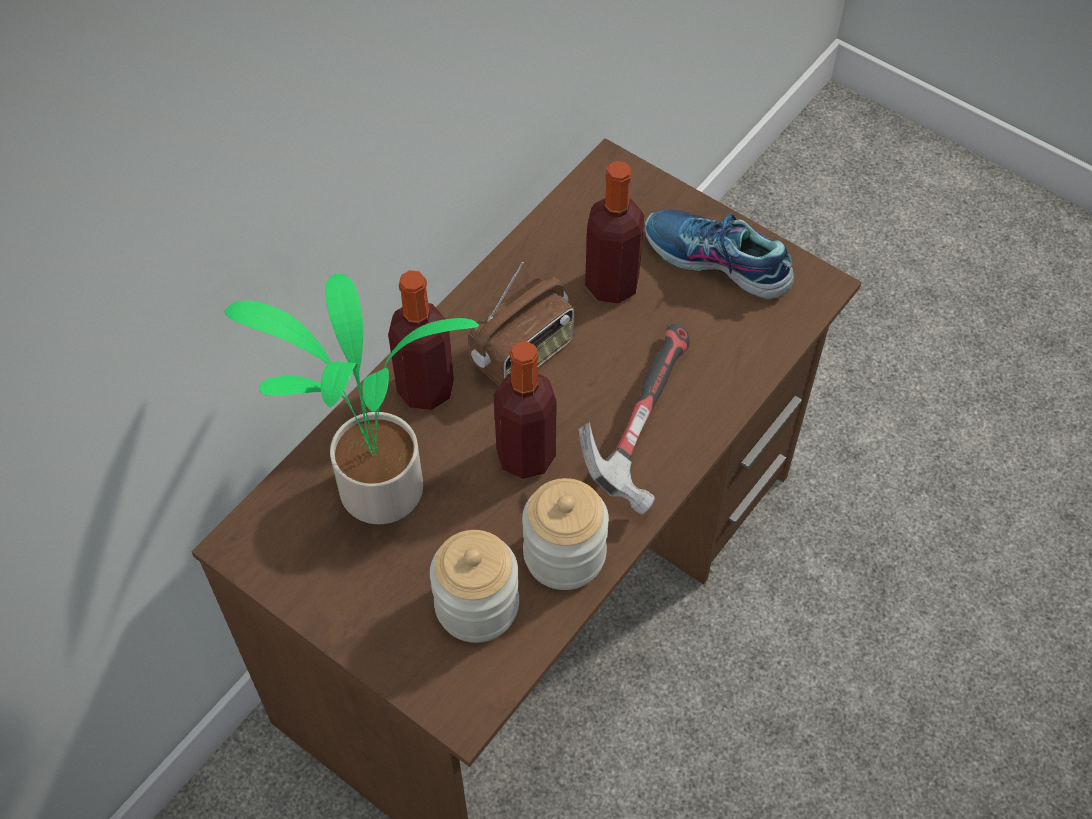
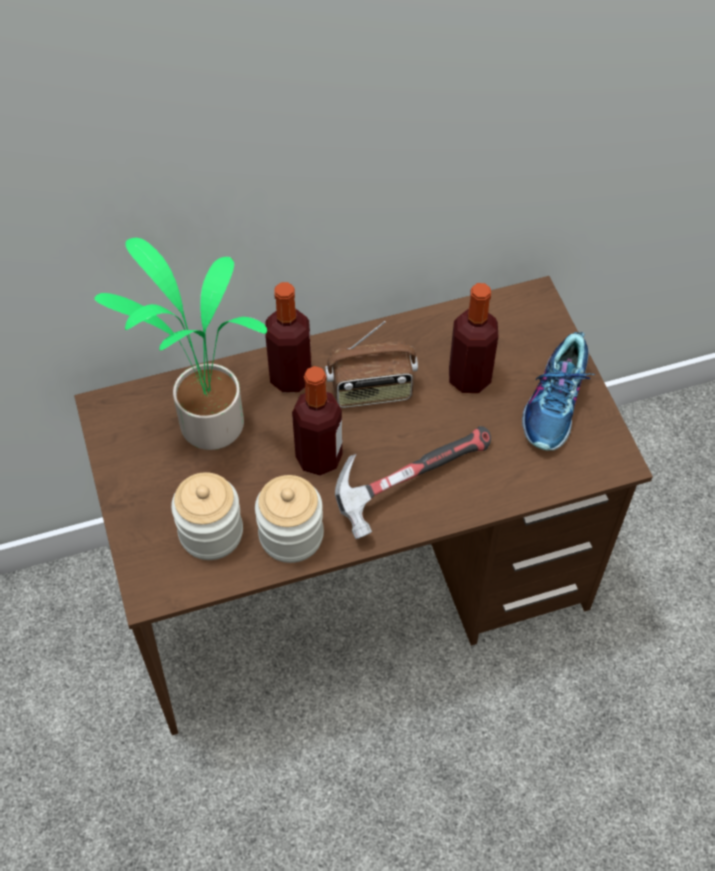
camera: 35 degrees right, 0 degrees up
shoe [645,210,794,299] -> shoe turned 135 degrees counterclockwise [522,332,595,451]

